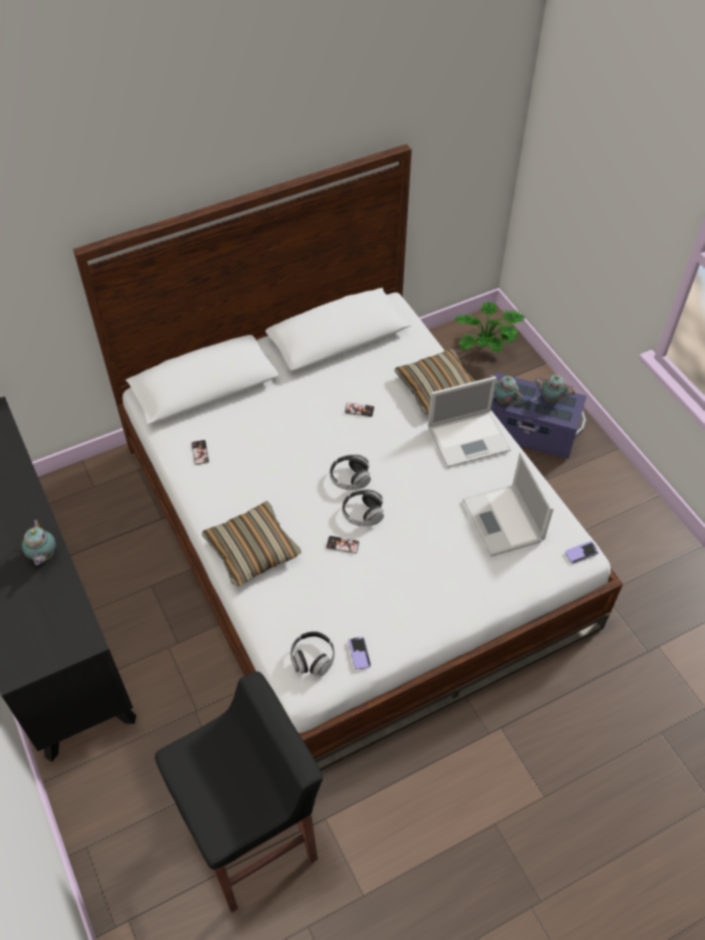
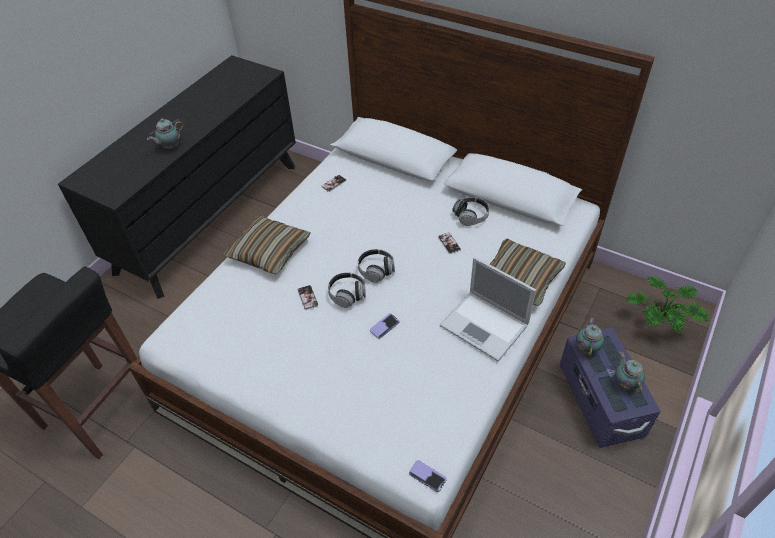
camera: 60 degrees right, 5 degrees down
headphones [290,631,335,677] -> headphones moved to [452,197,489,226]
phone [348,637,371,670] -> phone moved to [370,313,399,339]
laptop [463,452,554,557] -> none

